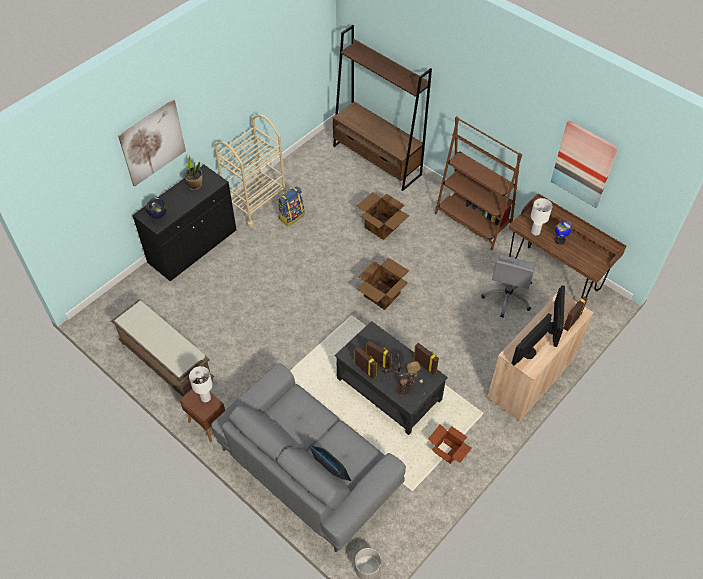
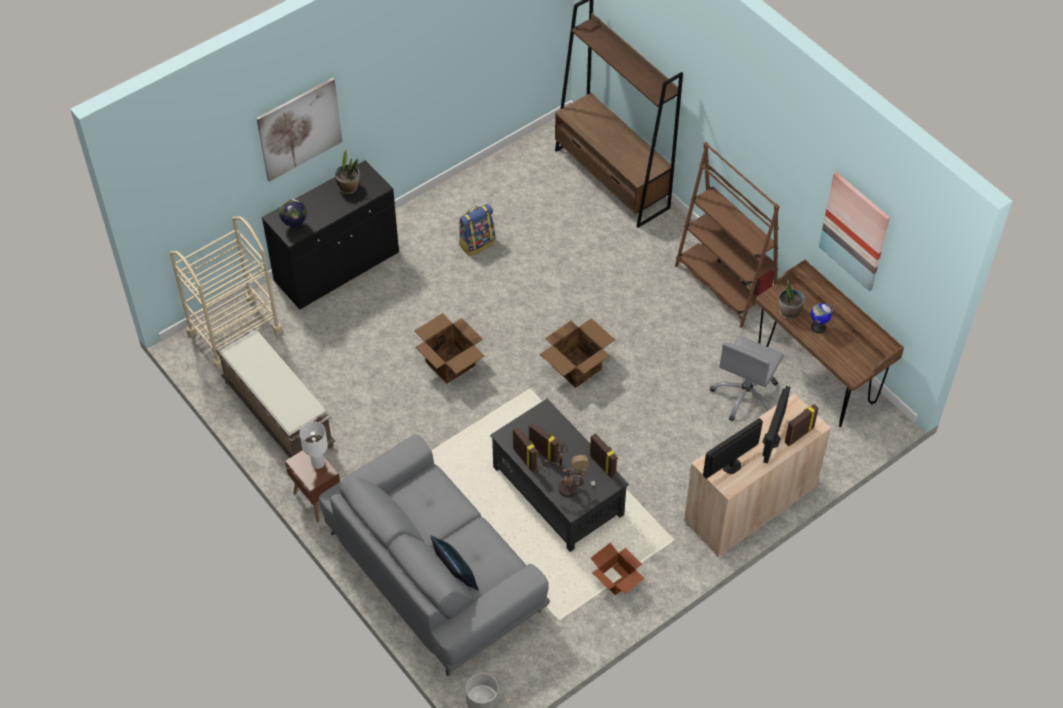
camera: 10 degrees right, 0 degrees up
beige cart [214,114,286,228] -> beige cart moved to [170,216,283,369]
cardboard box [357,192,409,240] -> cardboard box moved to [415,313,484,384]
white table lamp [531,198,552,235] -> potted plant [779,276,805,320]

